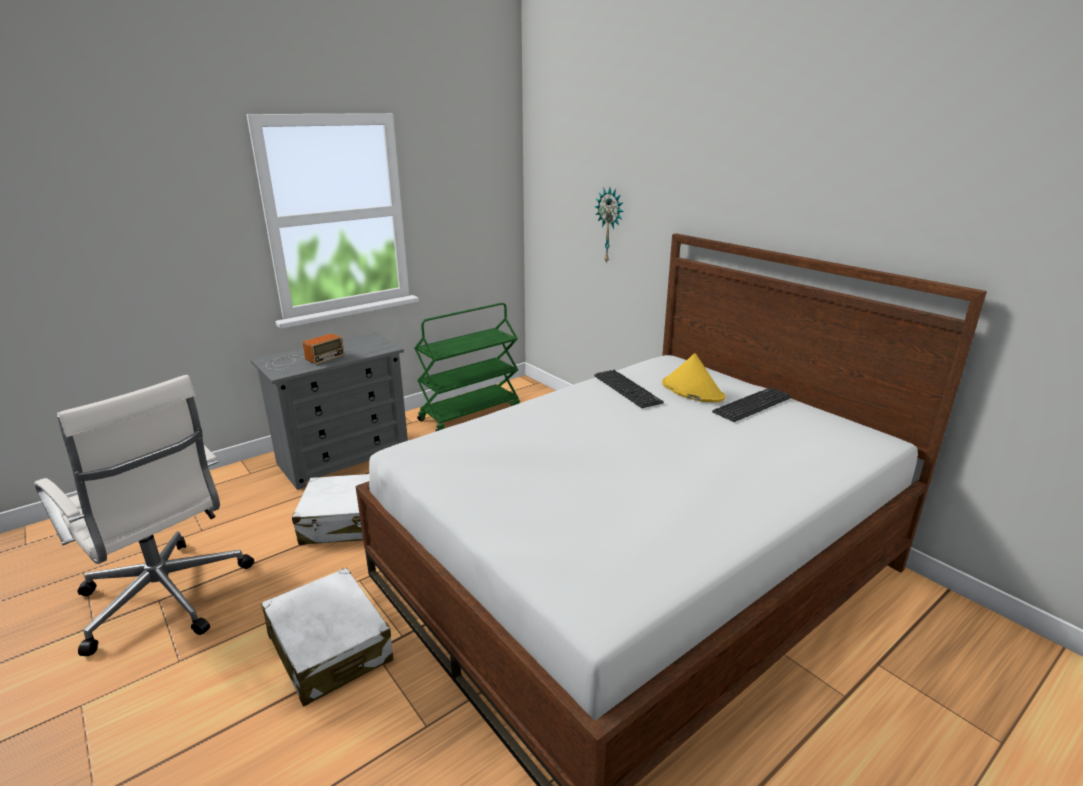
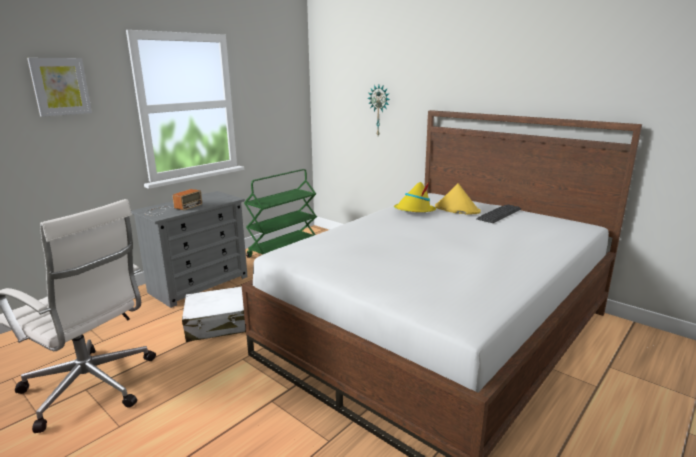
camera: 10 degrees left, 5 degrees down
white suitcase [261,567,393,707] -> none
keyboard [594,370,664,408] -> yellow hat [394,182,436,212]
none -> picture [27,58,92,117]

